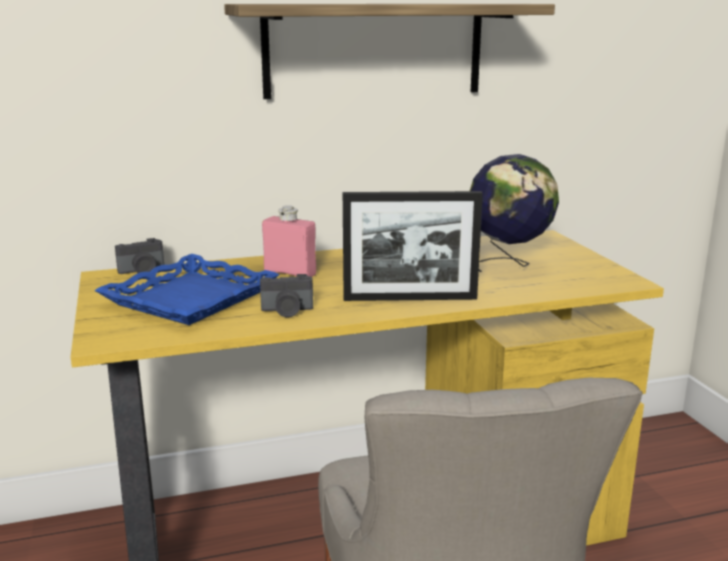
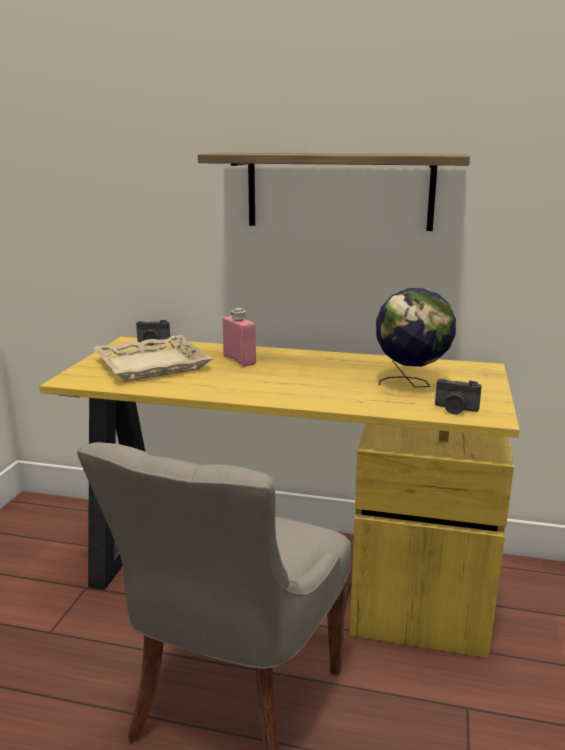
camera: 30 degrees right, 0 degrees up
blue tray [94,254,280,325] -> beige tray [94,335,214,381]
camera [260,274,313,317] -> camera moved to [435,379,482,414]
picture frame [343,191,483,301] -> none

